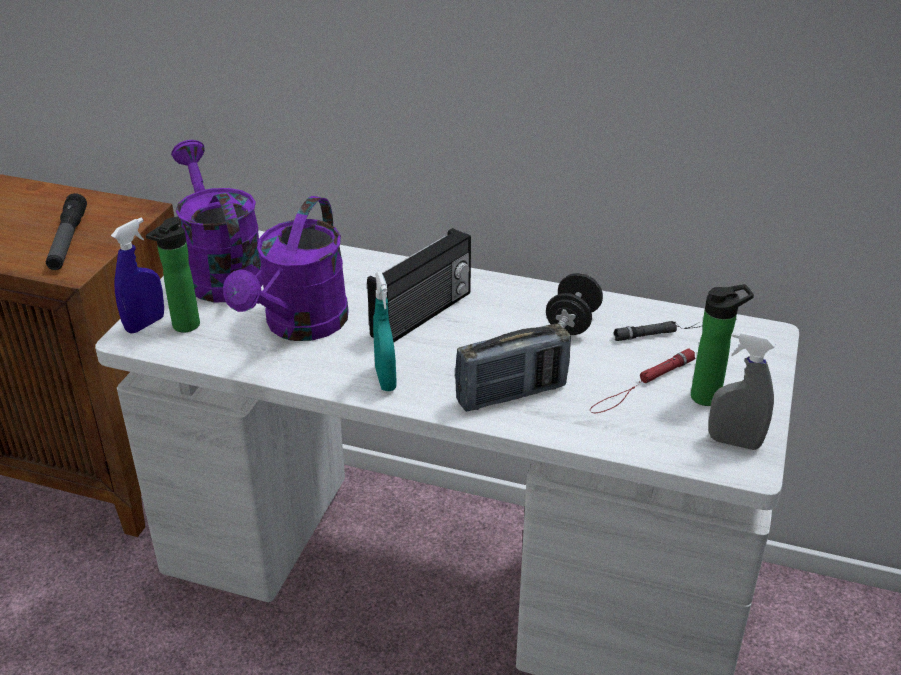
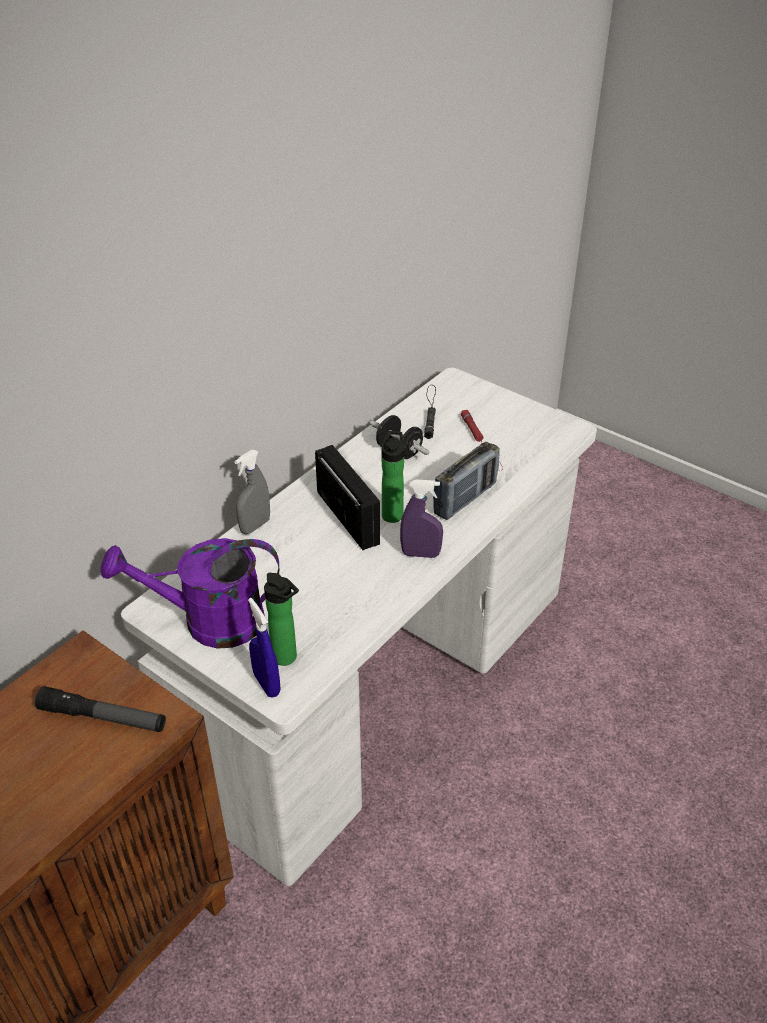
camera: 70 degrees left, 5 degrees up
purple watering can [223,196,349,341] -> none
turquoise spray bottle [373,272,396,391] -> purple spray bottle [400,479,443,558]
radio [455,324,571,412] -> radio turned 45 degrees clockwise [433,442,500,520]
bottle [691,284,754,406] -> bottle moved to [382,431,404,523]
grey spray bottle [709,331,775,450] -> grey spray bottle moved to [234,450,270,534]

